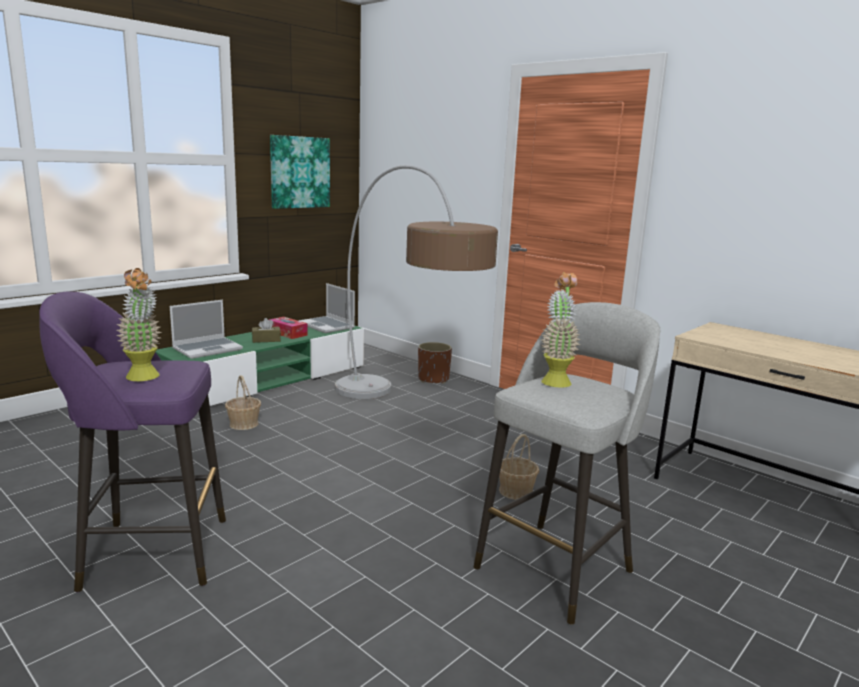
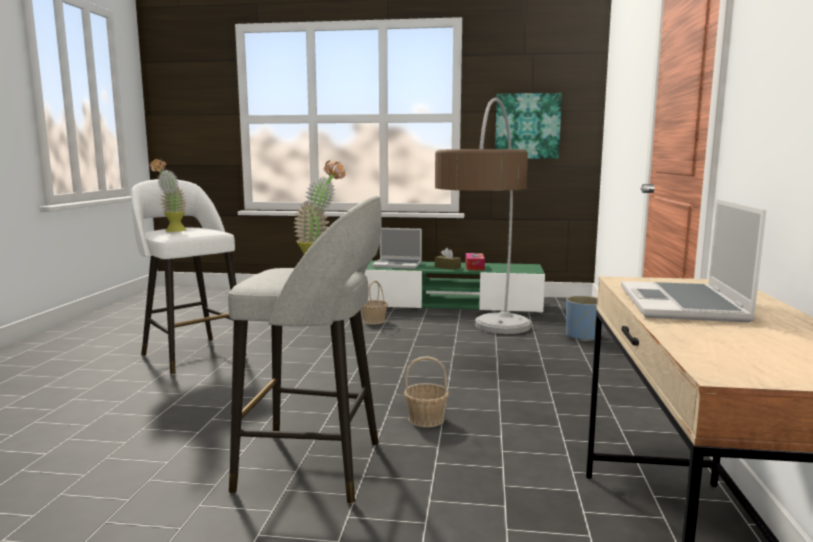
camera: 55 degrees right, 5 degrees down
purple stool [39,291,226,592] -> white stool [131,179,237,375]
laptop [299,283,355,333] -> laptop moved to [621,199,766,323]
brown planter [418,342,452,384] -> blue planter [566,296,602,342]

